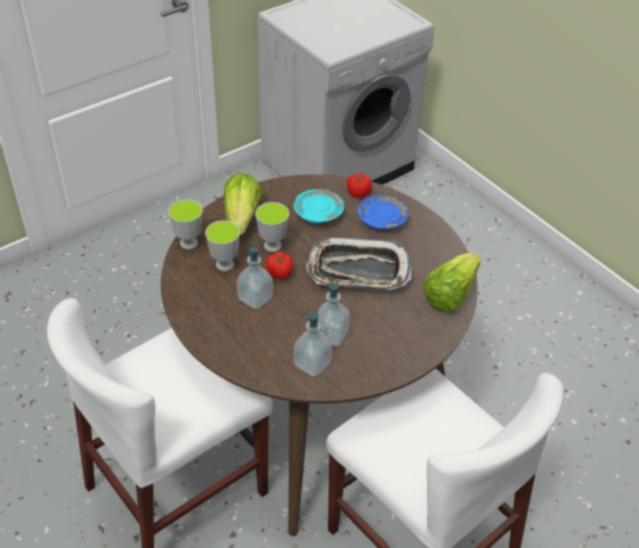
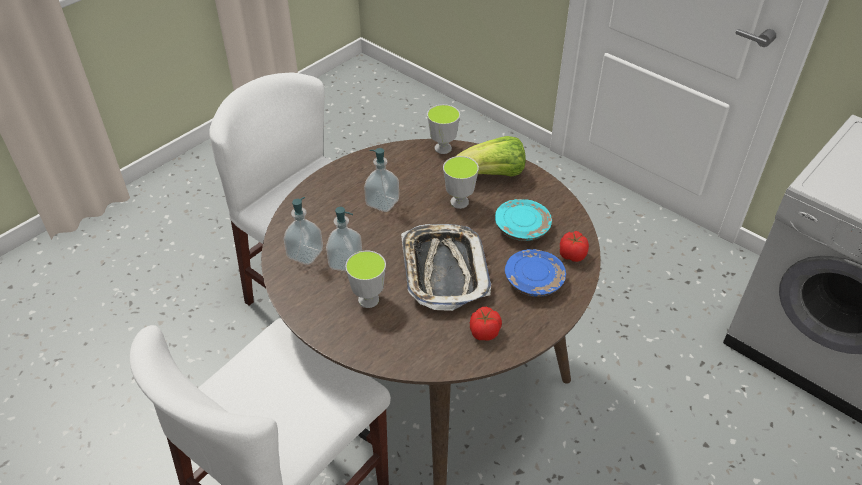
camera: 80 degrees right, 0 degrees up
cup [205,220,240,271] -> cup moved to [345,250,386,308]
tomato [266,251,293,279] -> tomato moved to [470,307,502,341]
lettuce [423,253,481,313] -> none

